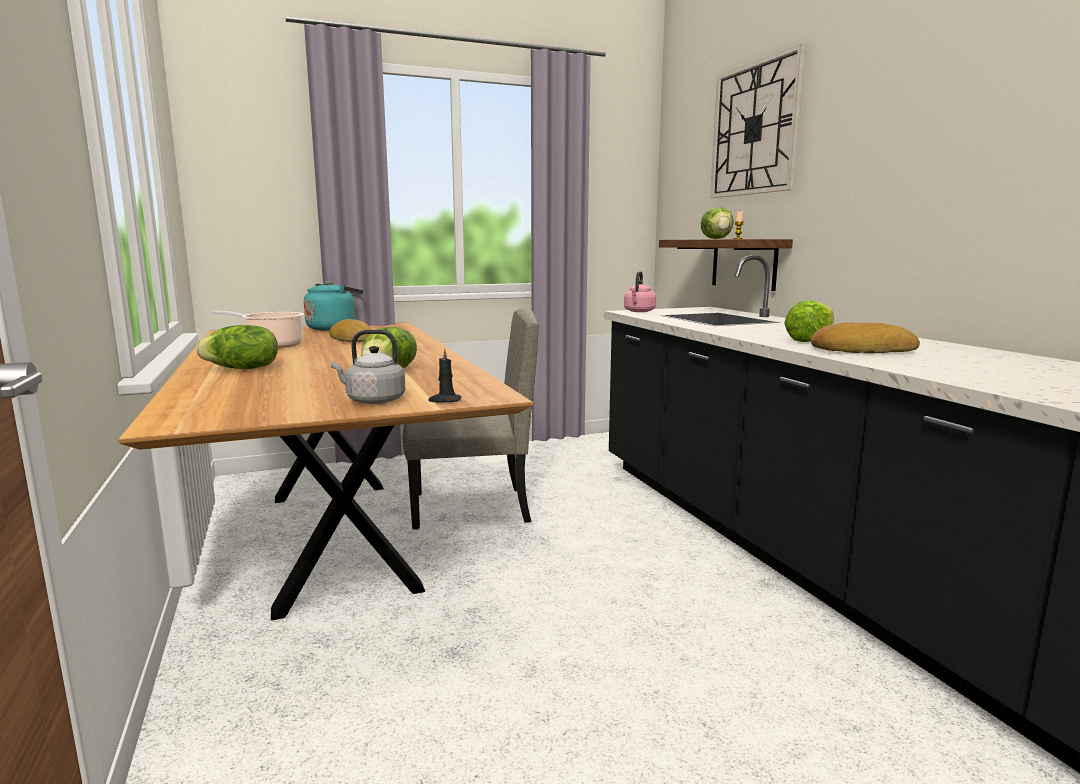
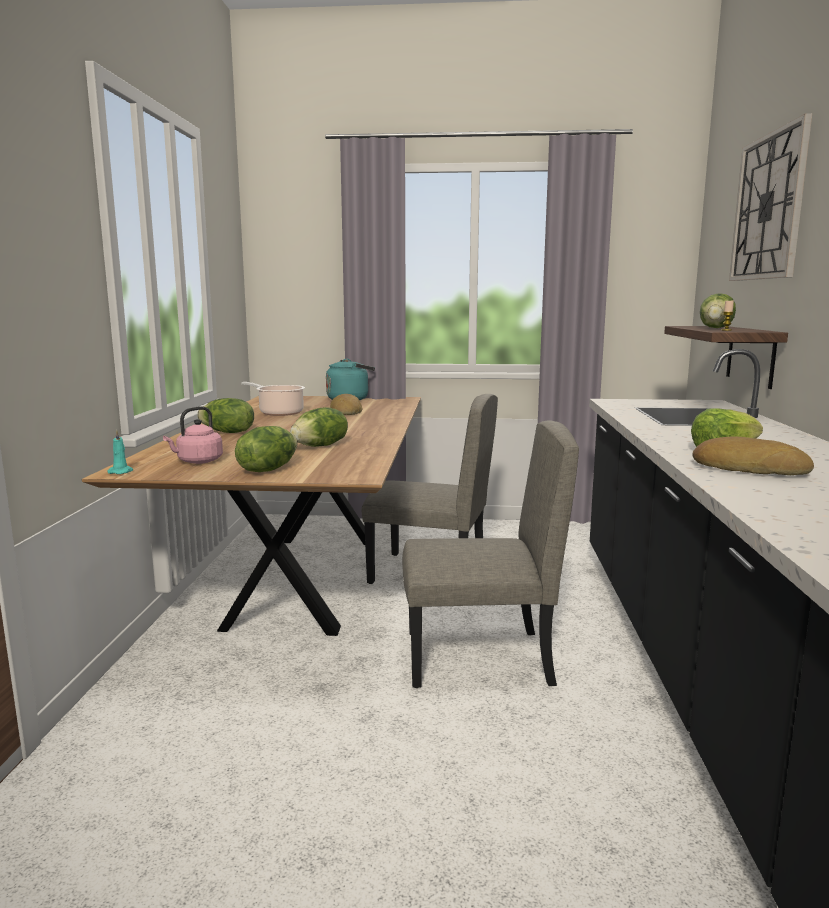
camera: 25 degrees right, 0 degrees up
grey kettle [331,329,405,404] -> lettuce [235,426,298,472]
black candle [429,348,461,403] -> none
pink kettle [624,271,656,312] -> pink kettle moved to [163,406,223,464]
none -> turquoise candle [107,430,134,474]
none -> beige chair [402,420,579,688]

